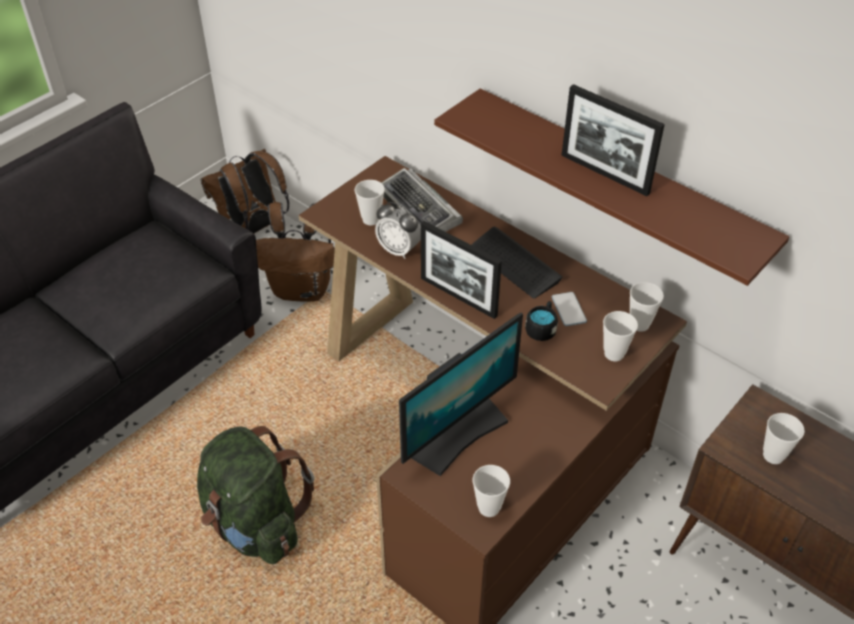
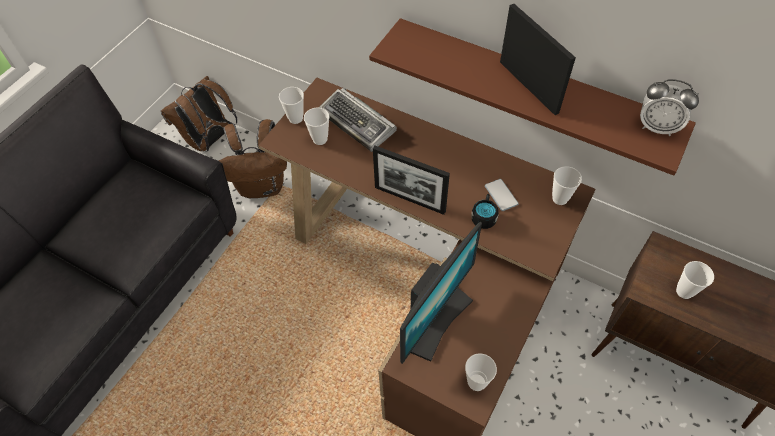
camera: 10 degrees left, 10 degrees up
green backpack [197,426,314,564] -> none
alarm clock [375,202,421,259] -> alarm clock moved to [640,79,699,136]
keyboard [472,227,563,298] -> none
picture frame [561,84,665,196] -> picture frame turned 150 degrees counterclockwise [500,4,576,115]
cup [603,311,638,361] -> cup moved to [279,87,304,124]

